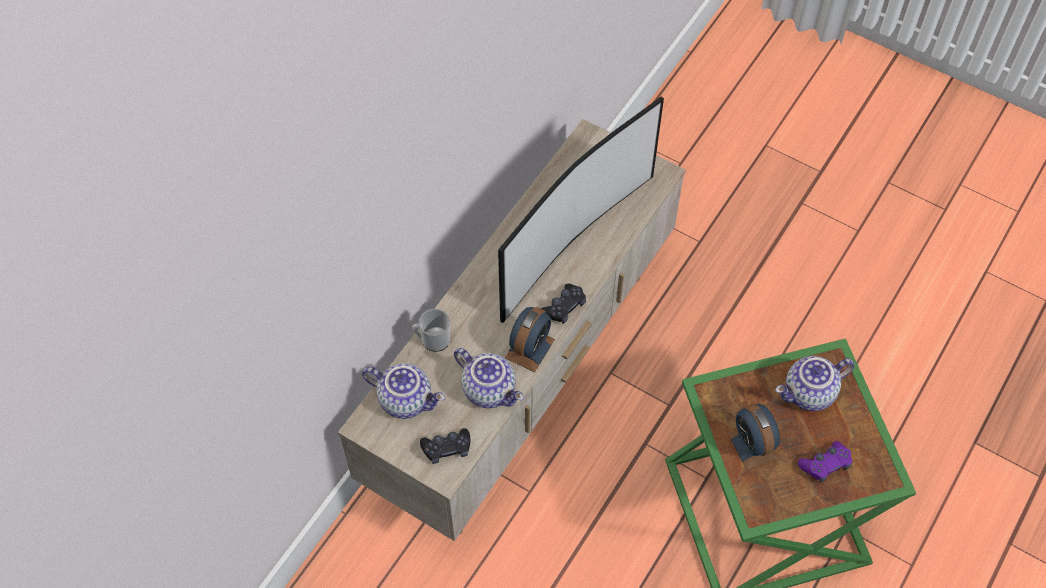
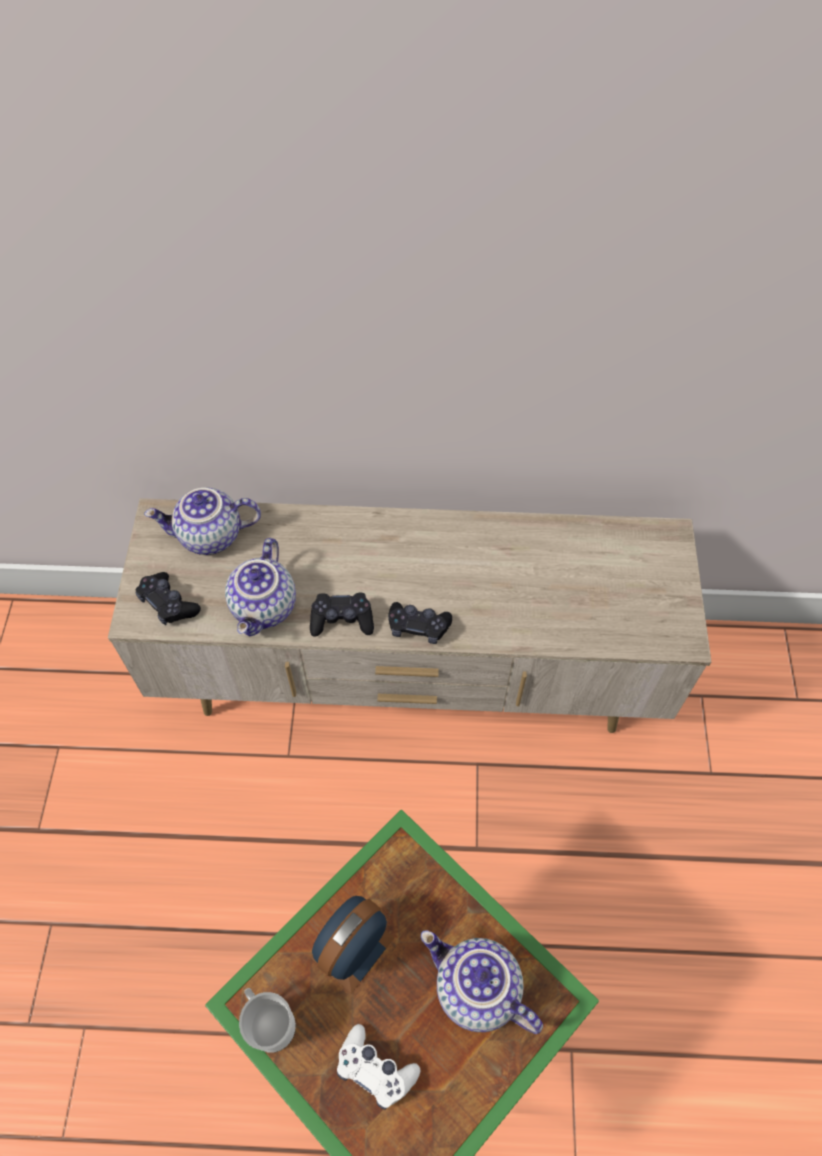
camera: 60 degrees right, 0 degrees up
teapot [362,363,445,419] -> teapot turned 90 degrees clockwise [144,487,261,555]
mug [412,309,450,352] -> mug moved to [239,988,296,1053]
television [498,97,664,323] -> none
alarm clock [505,307,555,372] -> black game controller [310,593,374,637]
purple game controller [798,441,852,482] -> white game controller [337,1024,420,1110]

